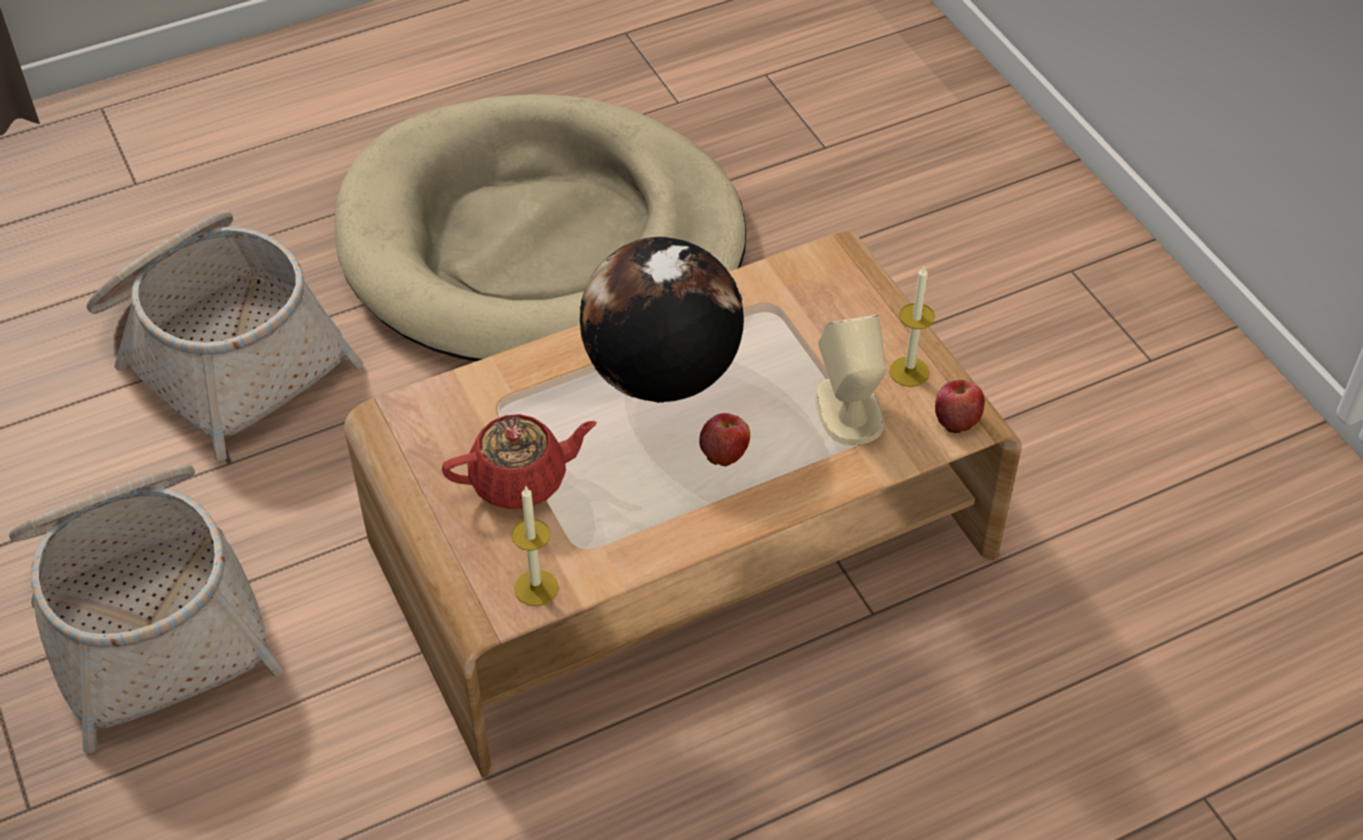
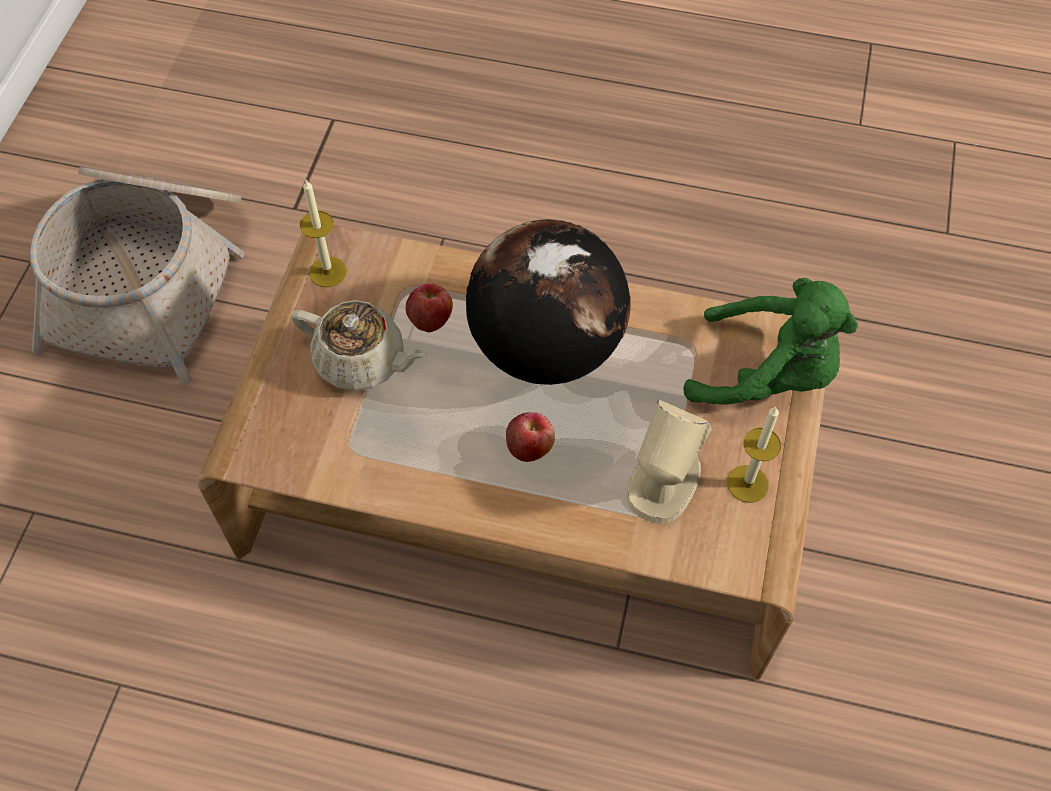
camera: 40 degrees right, 10 degrees up
basket [86,211,363,461] -> none
beige dog bed [334,94,746,362] -> none
red teapot [442,414,597,509] -> beige teapot [291,300,427,391]
candle [511,487,558,606] -> candle moved to [300,180,347,287]
apple [935,380,985,433] -> apple moved to [406,283,453,333]
none -> green plush toy [683,278,858,405]

